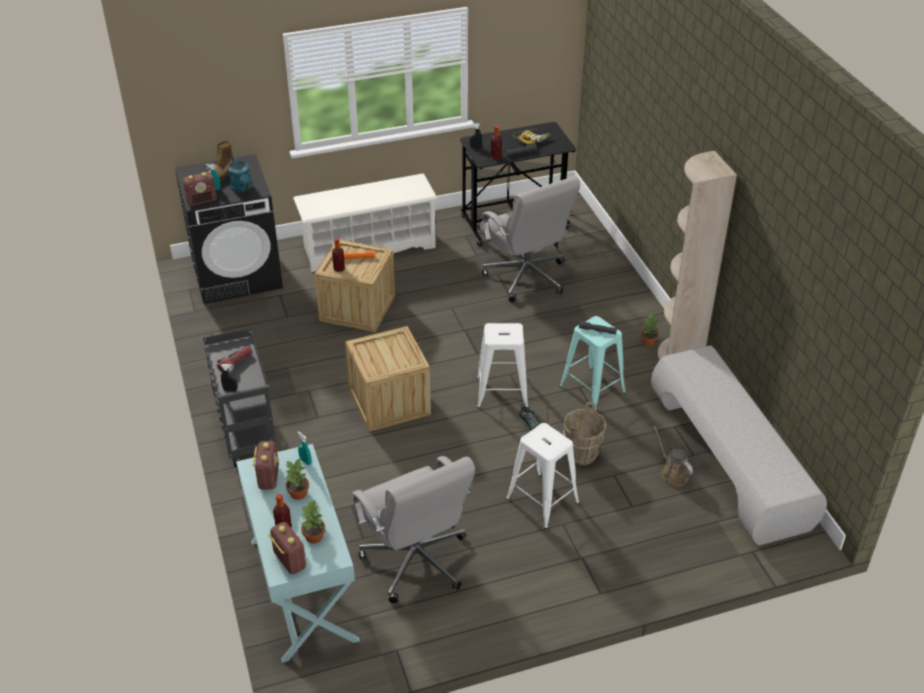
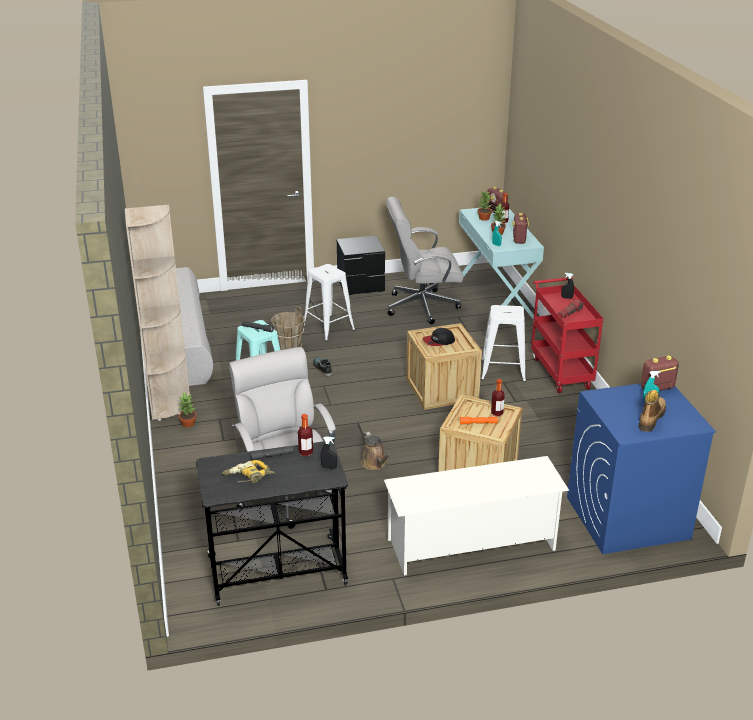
camera: 175 degrees left, 10 degrees down
black washing machine [175,154,283,304] -> blue washing machine [567,383,716,554]
grey cart [203,329,277,467] -> red cart [531,277,603,393]
turquoise watering can [228,155,252,193] -> none
grey office chair [352,456,475,603] -> grey office chair turned 75 degrees counterclockwise [386,197,463,325]
white stool [477,323,529,408] -> white stool moved to [481,305,526,382]
brown watering can [653,426,693,487] -> brown watering can moved to [361,432,391,470]
none -> black nightstand [337,235,385,295]
none -> cap [423,328,455,346]

